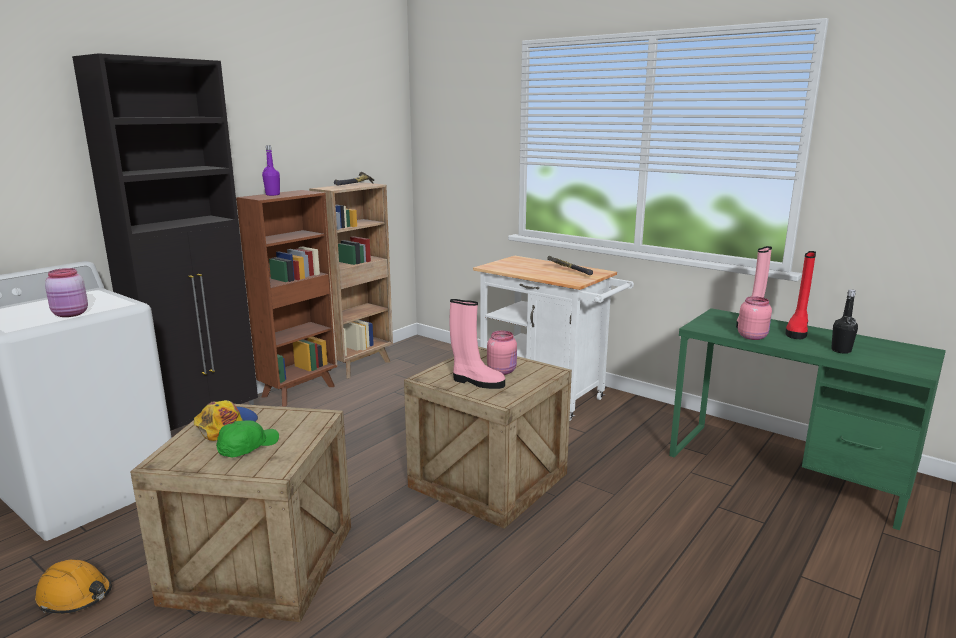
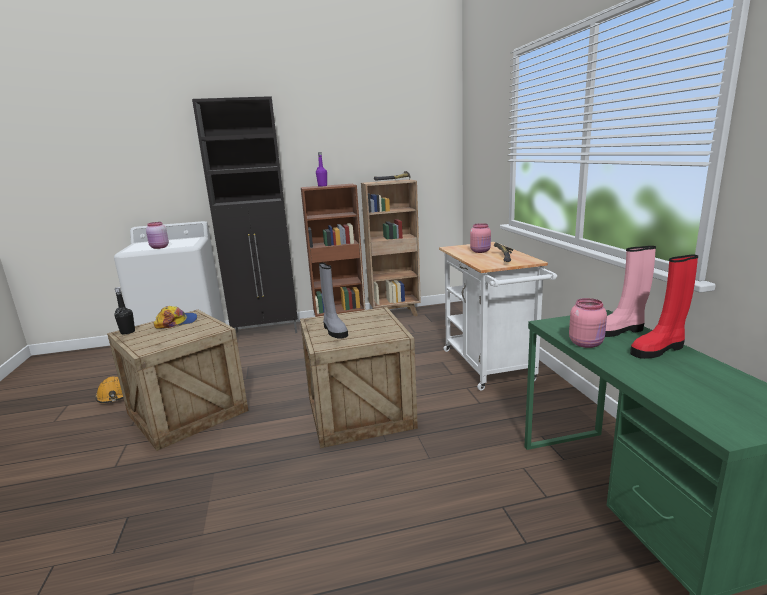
camera: 40 degrees right, 0 degrees up
green cap [216,420,279,457] -> none
pink boot [450,299,505,389] -> grey boot [319,263,348,339]
pink jar [487,331,517,375] -> pink jar moved to [470,223,491,253]
black bottle [831,289,858,354] -> black bottle moved to [114,287,135,334]

